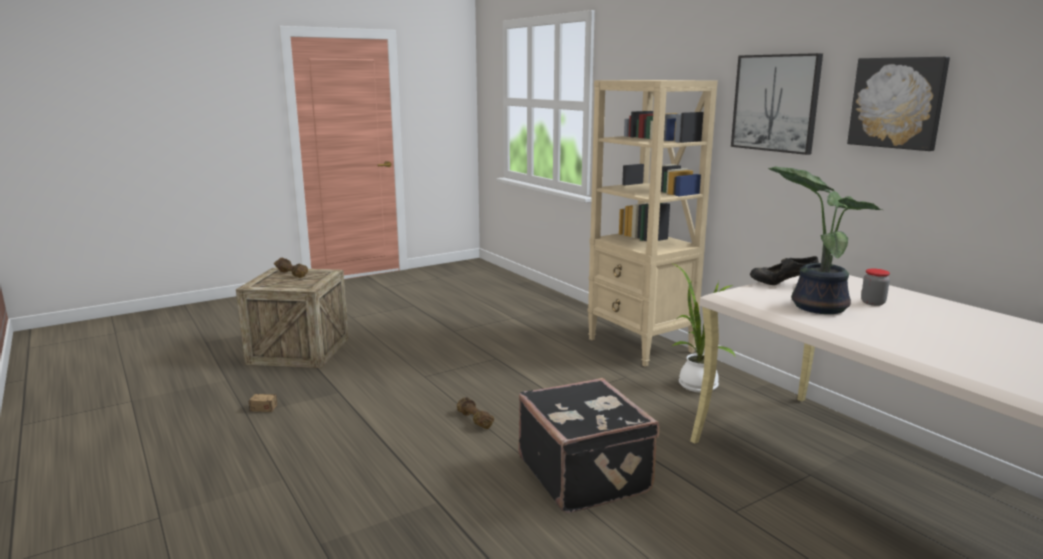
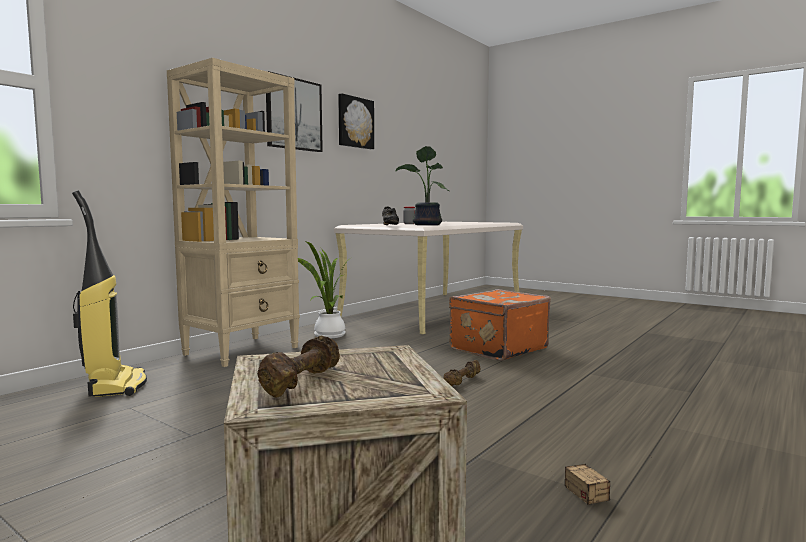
camera: 110 degrees left, 10 degrees down
black suitcase [518,378,659,513] -> orange suitcase [449,289,551,361]
none -> vacuum cleaner [72,190,147,397]

